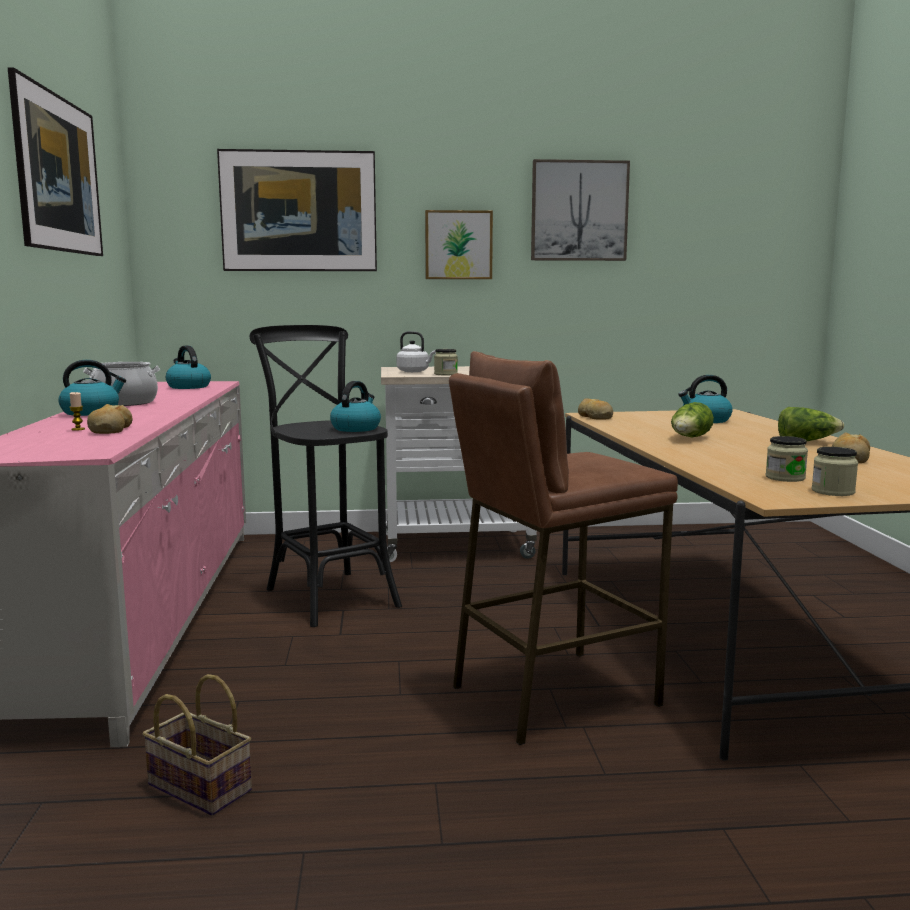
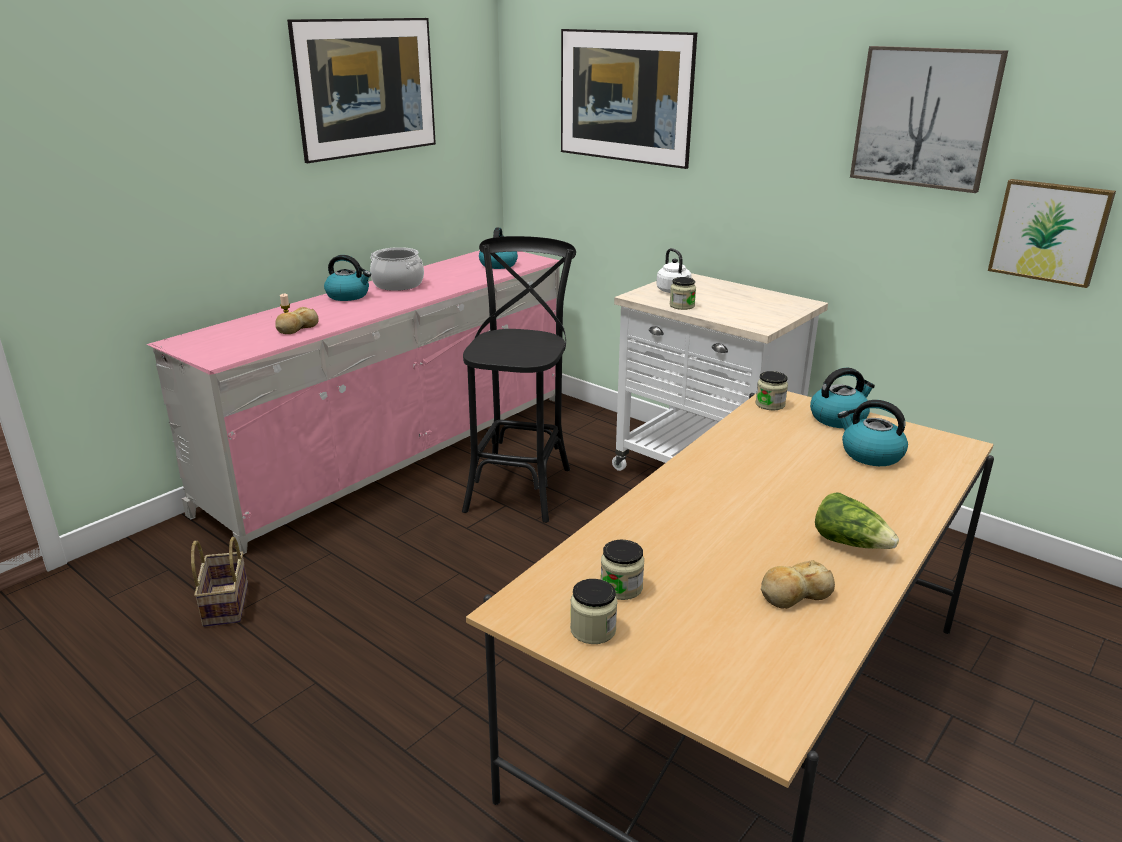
camera: 45 degrees right, 15 degrees up
kettle [330,381,381,432] -> kettle moved to [810,368,875,428]
picture [425,210,493,279] -> picture moved to [988,179,1116,288]
brown stool [449,351,678,745] -> none
bread [578,398,613,420] -> jar [755,371,788,410]
lettuce [671,402,714,437] -> none

